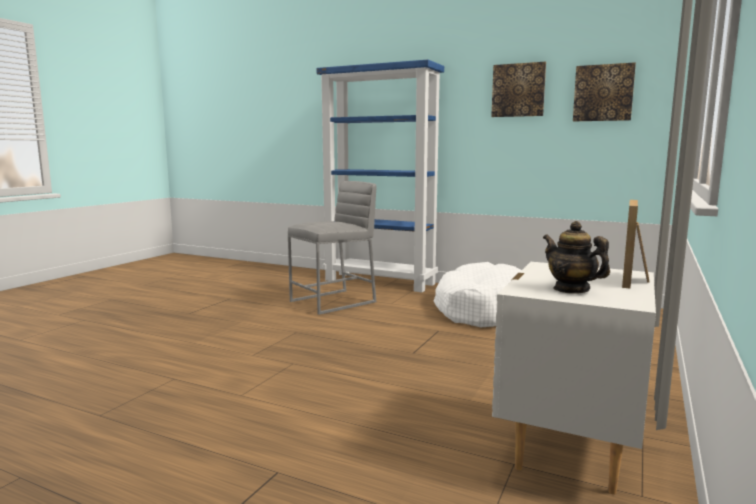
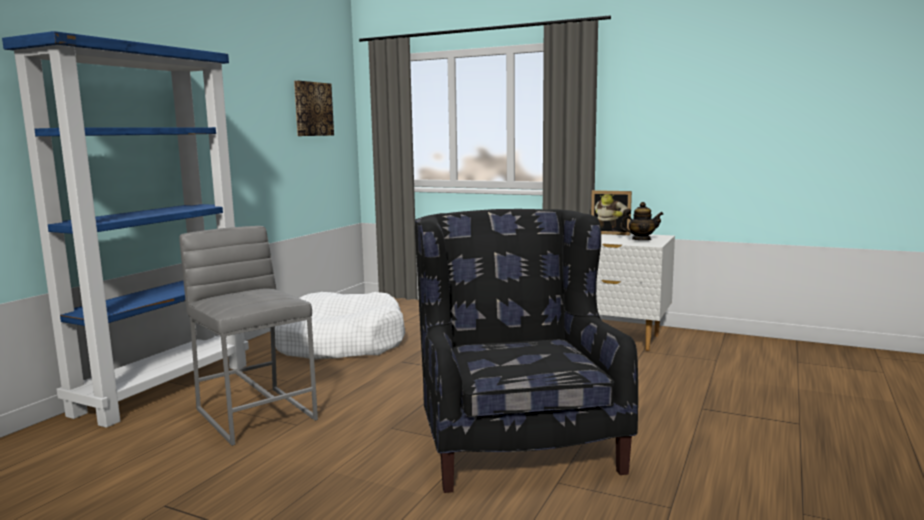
camera: 90 degrees left, 0 degrees up
picture [491,62,546,117] -> none
teapot [543,221,610,294] -> teapot turned 135 degrees counterclockwise [620,202,663,240]
none -> black armchair [415,209,638,493]

